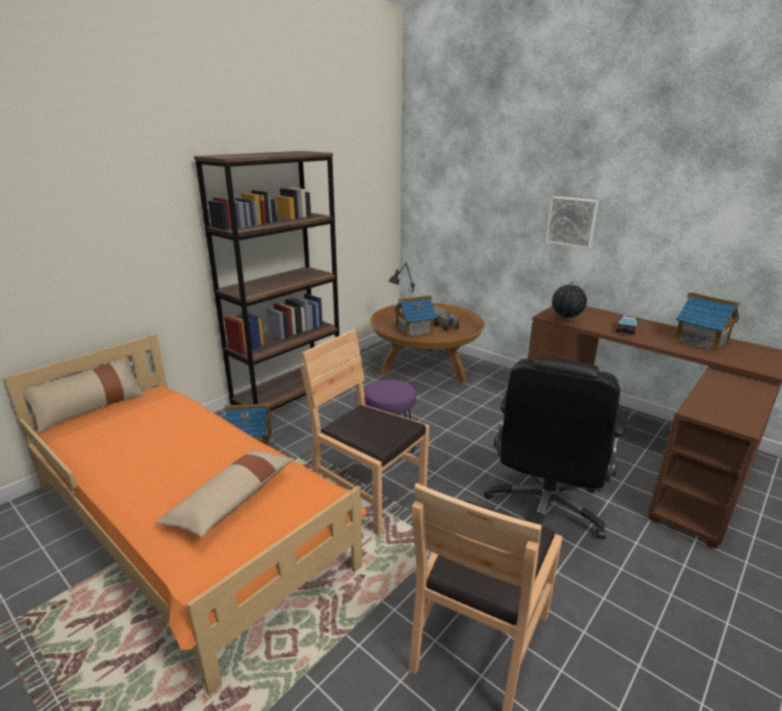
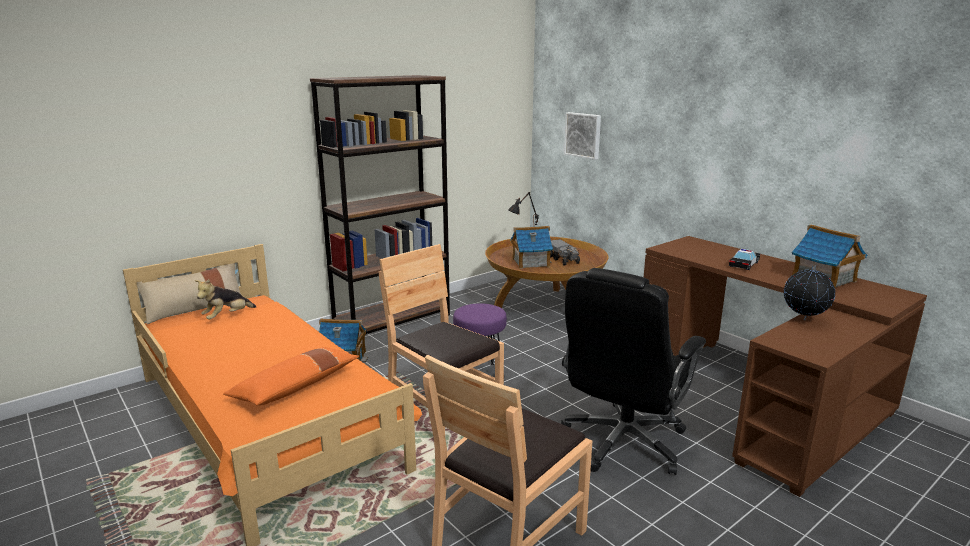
camera: 10 degrees right, 5 degrees down
beige pillow [155,449,294,537] -> orange pillow [223,347,359,405]
picture [546,196,599,249] -> picture moved to [564,112,601,160]
globe [552,281,587,322] -> globe moved to [784,265,835,320]
none -> plush toy [195,279,256,320]

